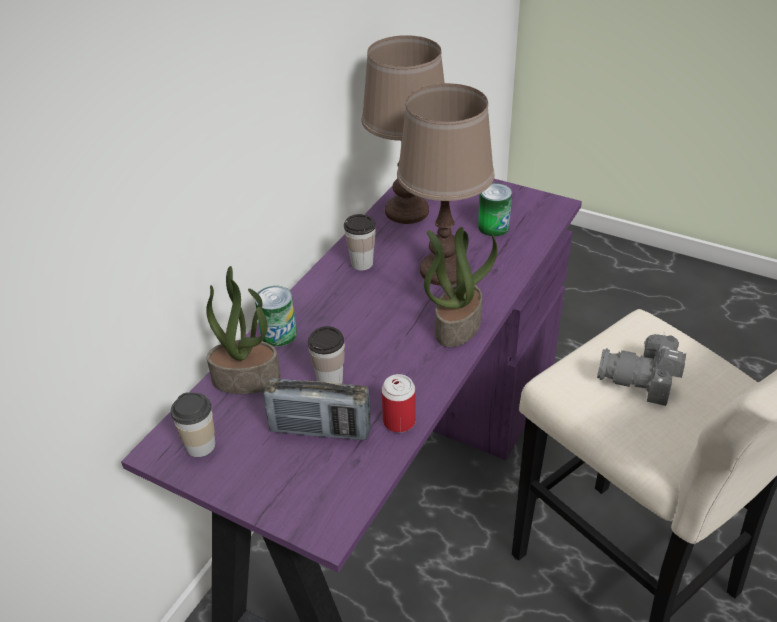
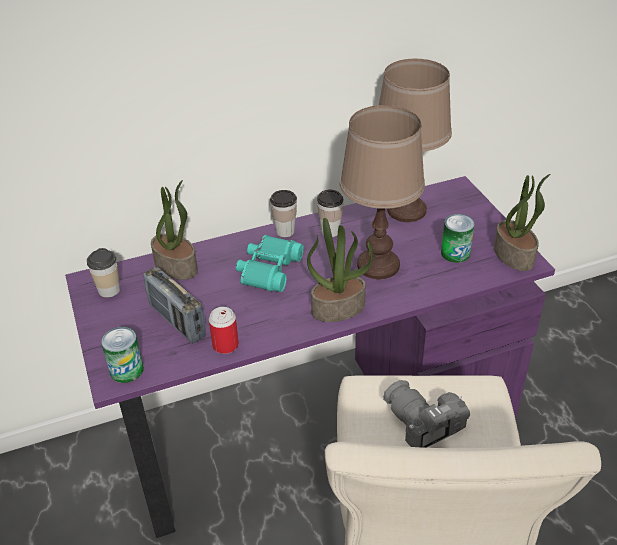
camera: 40 degrees right, 0 degrees up
can [255,286,297,346] -> can moved to [101,327,144,383]
cup [308,326,345,384] -> cup moved to [270,190,297,237]
none -> turquoise binoculars [236,235,304,292]
none -> potted plant [494,174,550,271]

